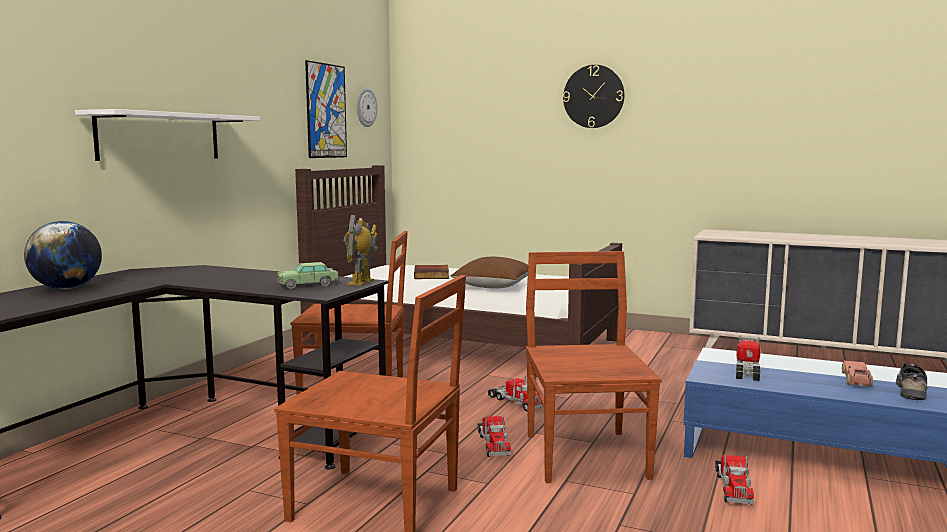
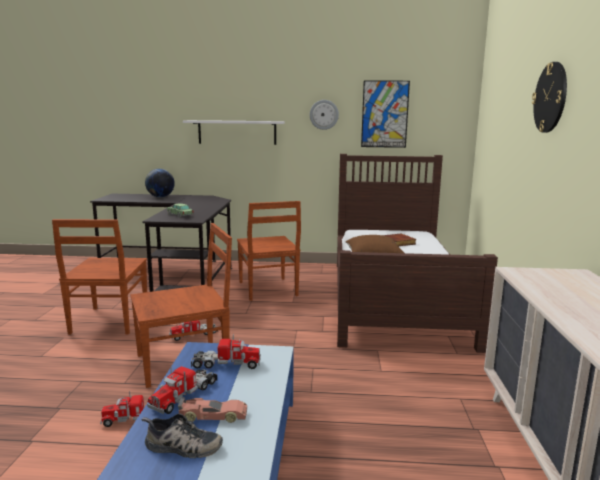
camera: 70 degrees right, 5 degrees up
toy robot [344,215,378,286] -> none
wall clock [356,88,378,127] -> wall clock moved to [310,100,339,130]
toy truck [488,376,543,412] -> toy truck moved to [147,366,217,414]

